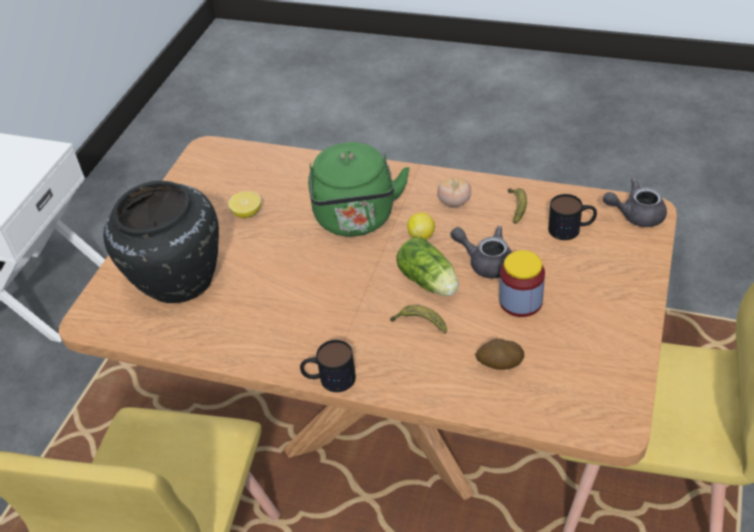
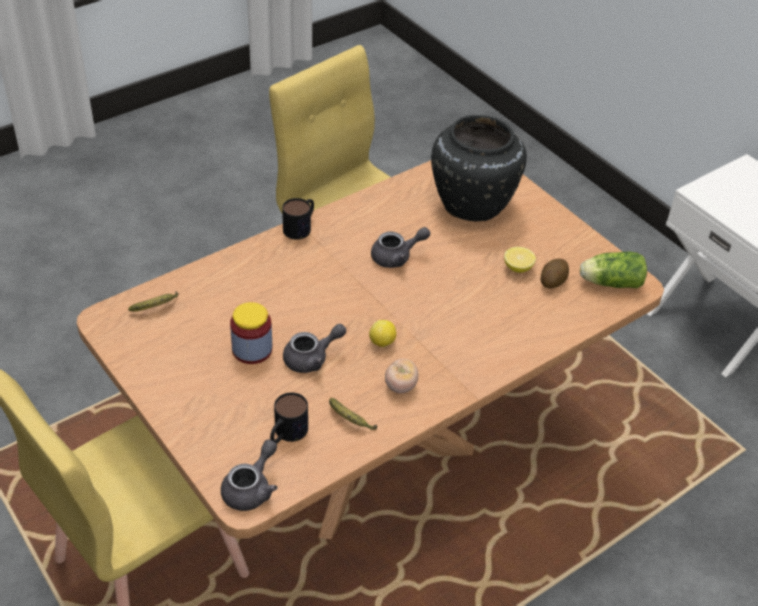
camera: 120 degrees right, 0 degrees up
green kettle [308,142,410,237] -> none
banana [390,305,447,334] -> banana moved to [128,291,179,311]
lettuce [397,237,459,296] -> lettuce moved to [580,252,647,288]
potato [475,338,524,370] -> potato moved to [541,259,569,288]
none -> grey teapot [371,227,430,268]

